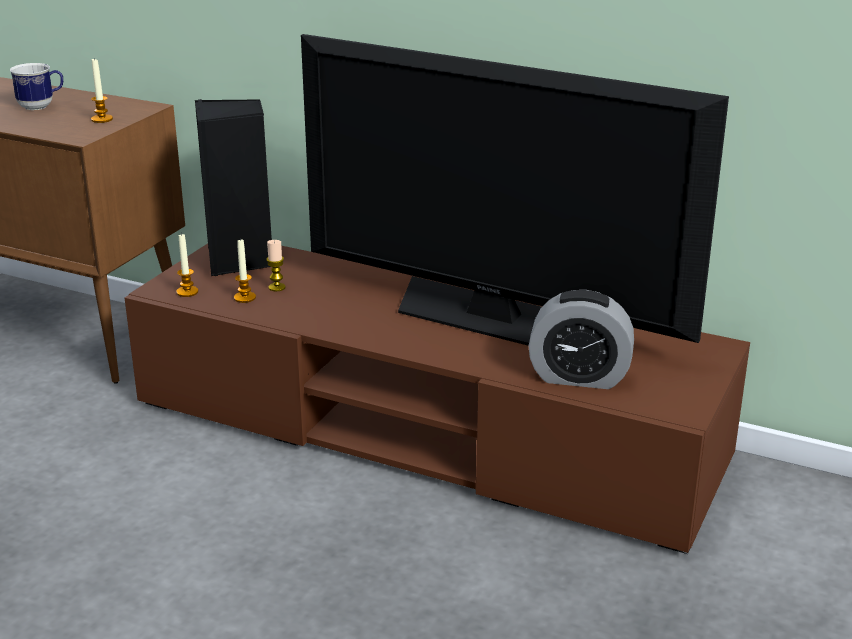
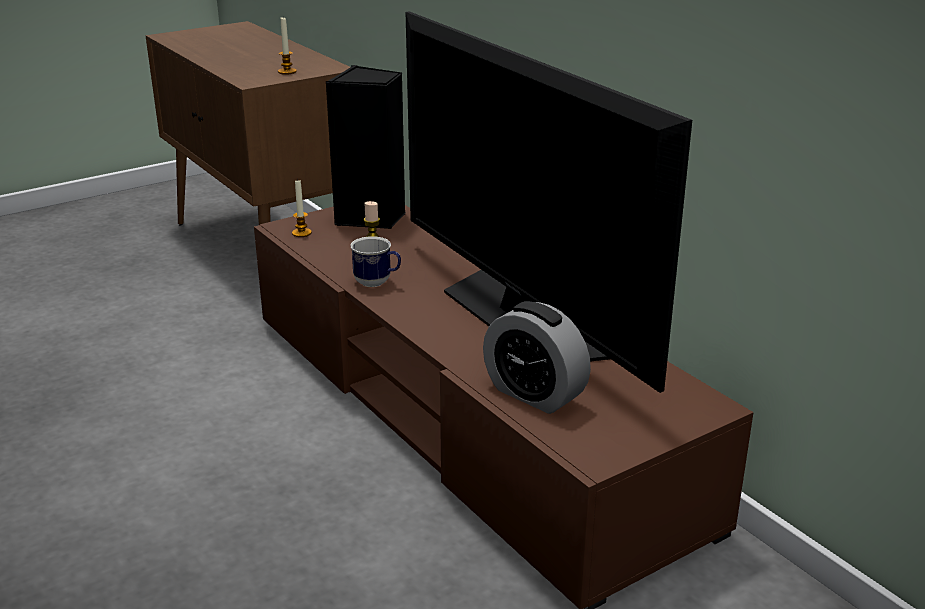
camera: 30 degrees right, 0 degrees up
mug [10,63,63,110] -> mug moved to [350,236,401,287]
candle [234,238,256,303] -> none

